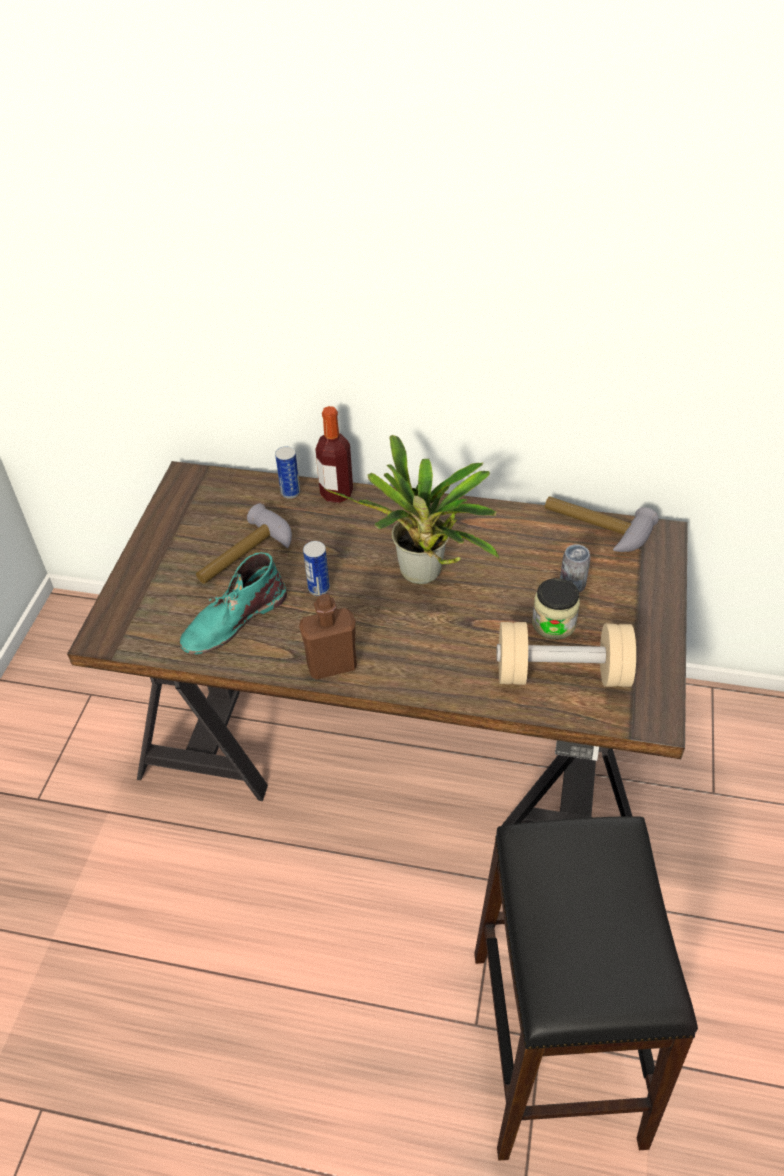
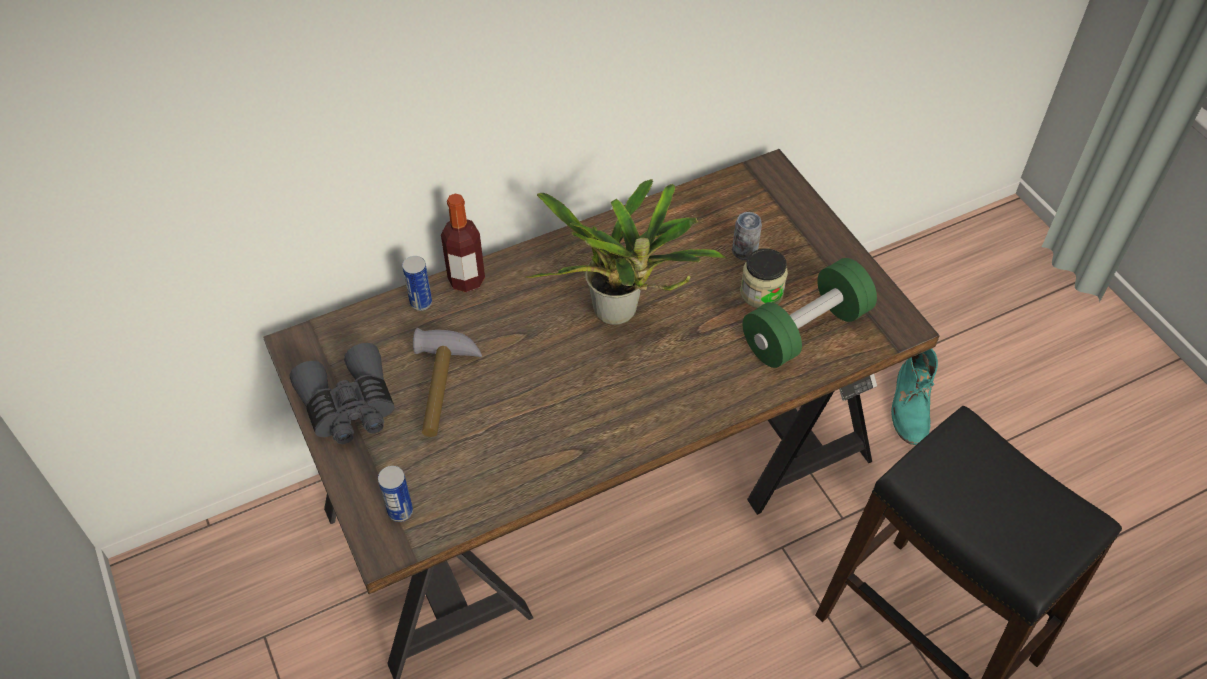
camera: 40 degrees left, 5 degrees up
turquoise boot [180,552,287,655] -> turquoise boot moved to [891,349,938,445]
brown bottle [299,594,357,680] -> none
can [303,541,330,596] -> can moved to [378,466,413,522]
beige dumbbell [496,622,636,687] -> green dumbbell [743,258,877,368]
hammer [545,496,659,552] -> none
none -> grey binoculars [290,343,394,444]

